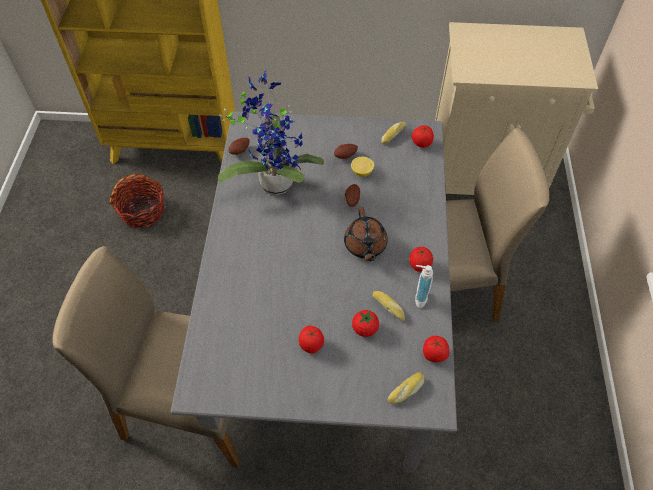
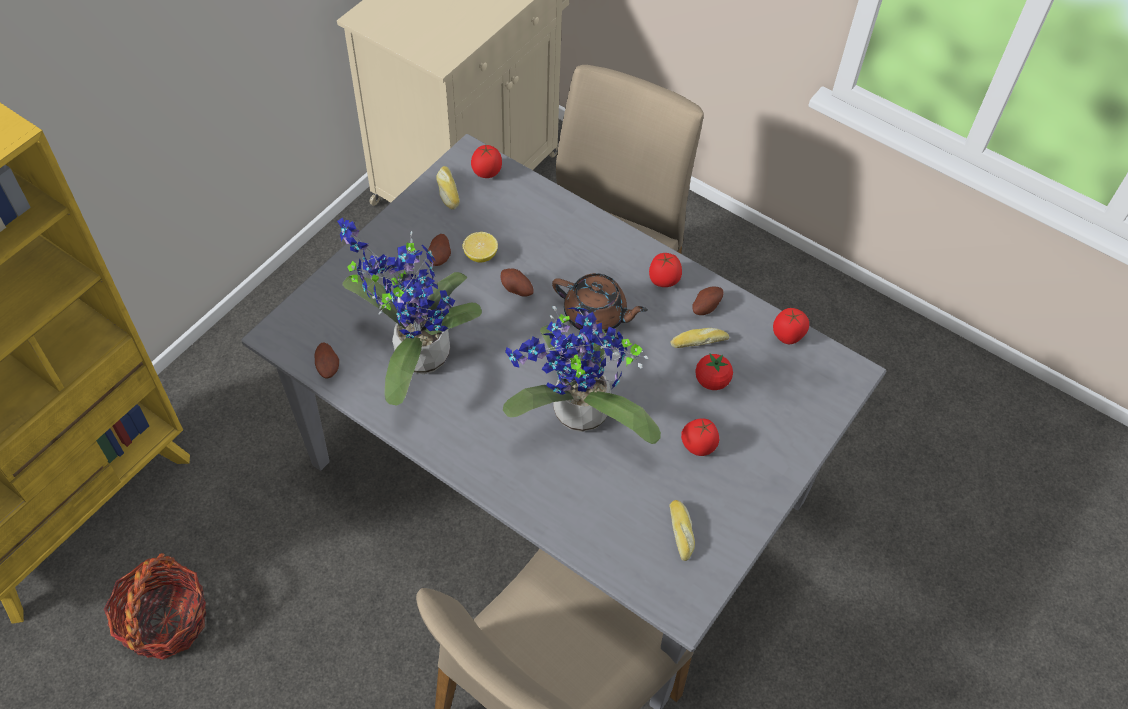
camera: 60 degrees left, 0 degrees up
bread [387,372,425,404] -> bread moved to [669,500,695,561]
soap dispenser [415,265,433,308] -> potato [693,286,724,315]
none -> potted plant [503,306,661,444]

